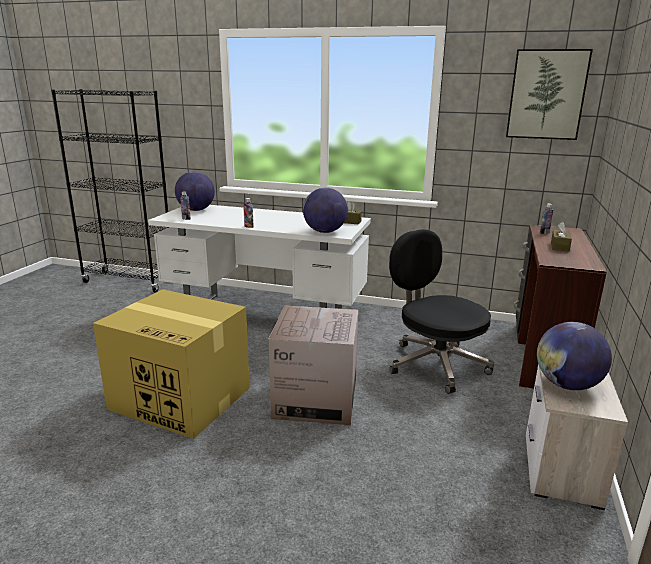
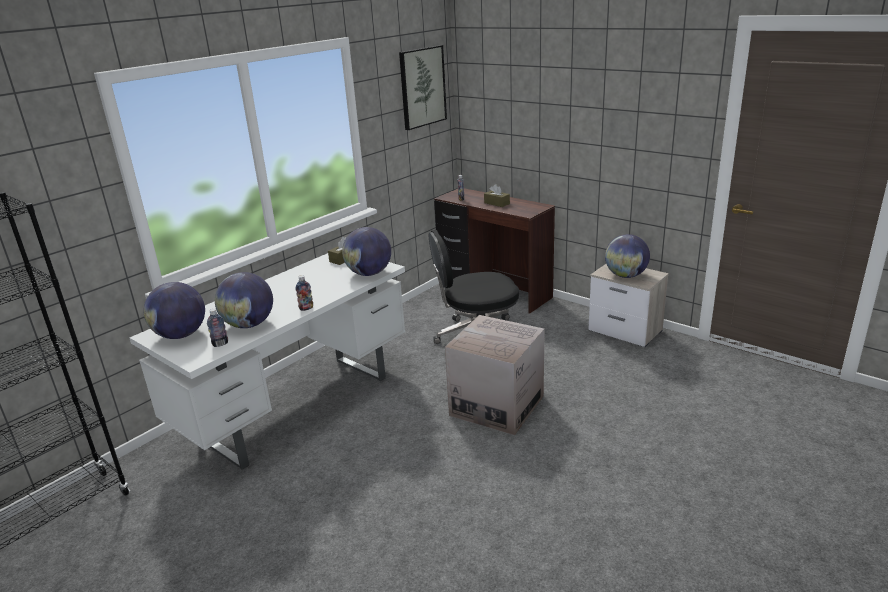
camera: 65 degrees left, 5 degrees up
cardboard box [93,289,250,439] -> none
none -> globe [215,272,273,328]

